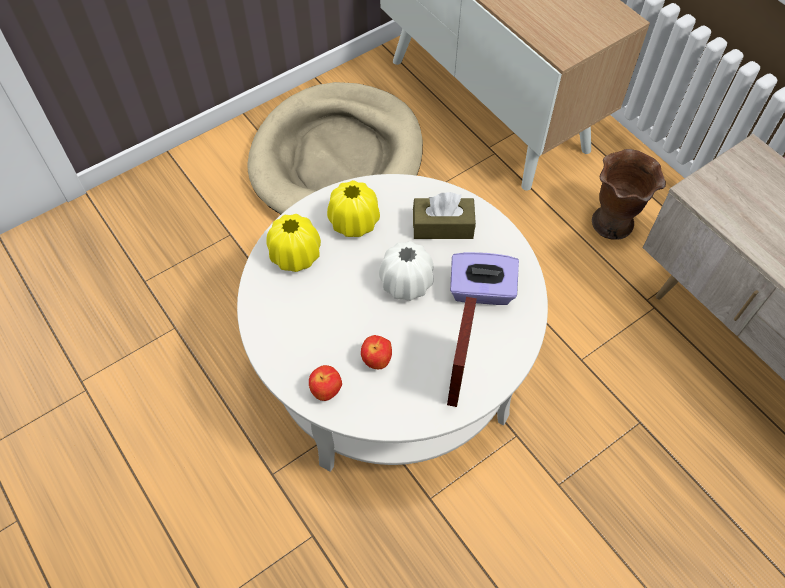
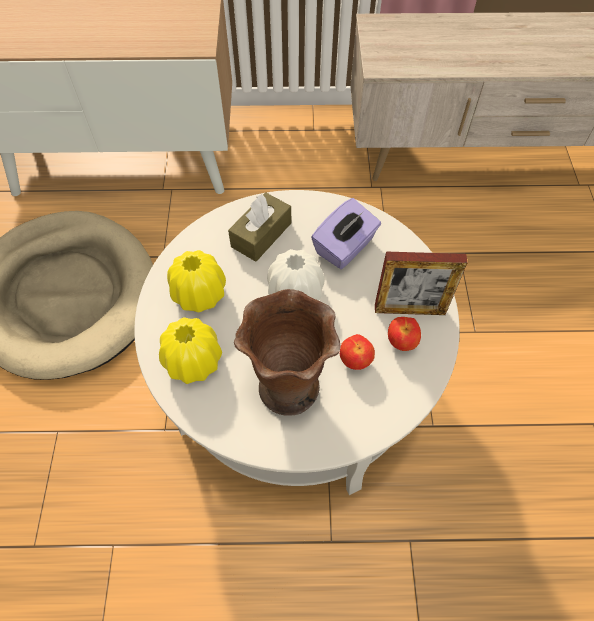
camera: 55 degrees left, 0 degrees up
apple [309,365,342,401] -> apple moved to [388,317,421,351]
picture frame [447,297,477,407] -> picture frame turned 45 degrees counterclockwise [375,252,468,315]
brown vase [592,149,666,240] -> brown vase moved to [234,289,340,416]

